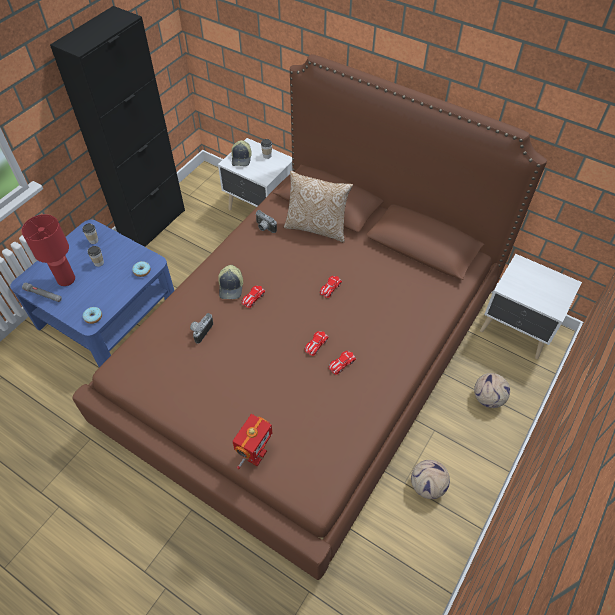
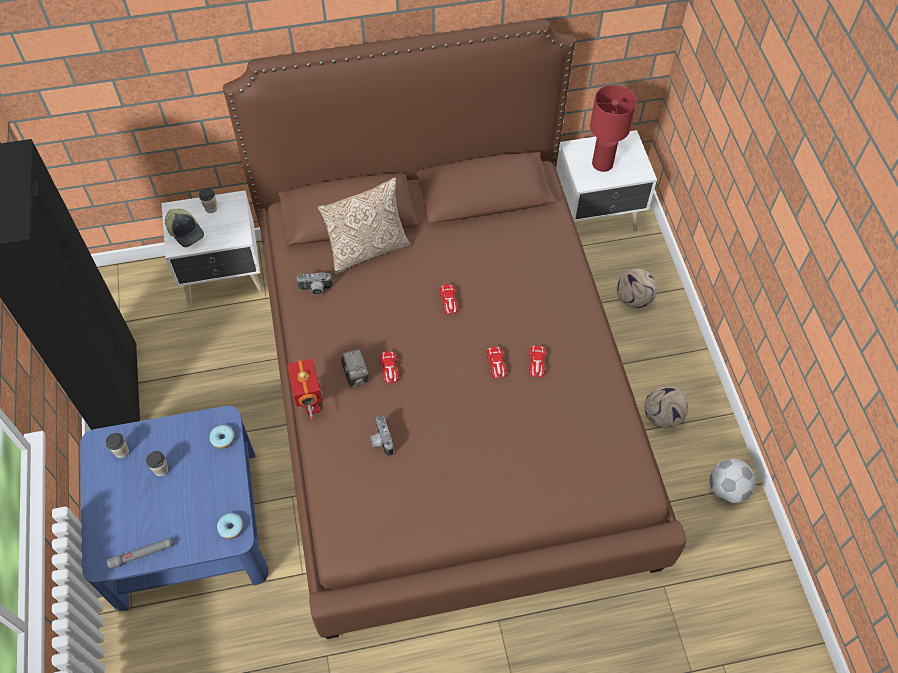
camera: 45 degrees left, 5 degrees up
red table lamp [21,214,75,286] -> red table lamp moved to [590,85,636,172]
cap [218,265,243,299] -> camera [341,349,369,387]
toy robot [232,414,273,469] -> toy robot moved to [287,359,322,420]
none -> football [710,459,756,503]

